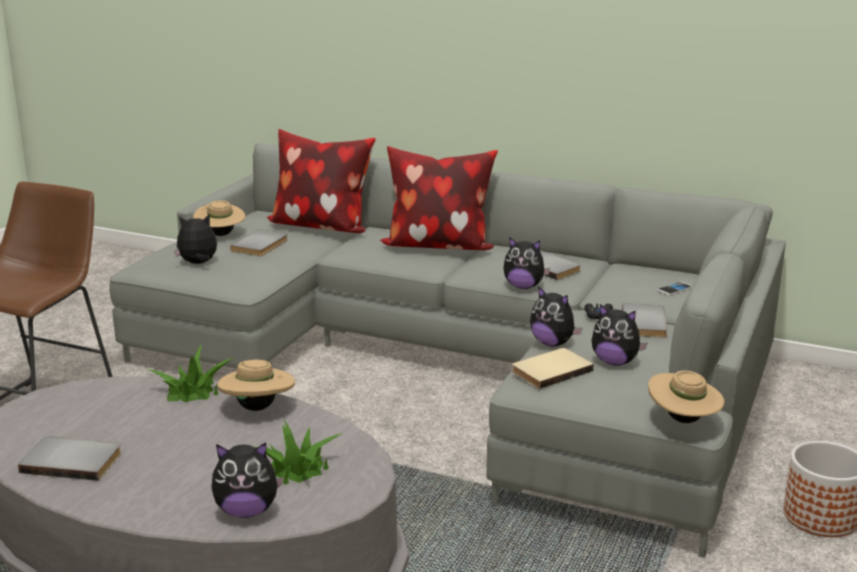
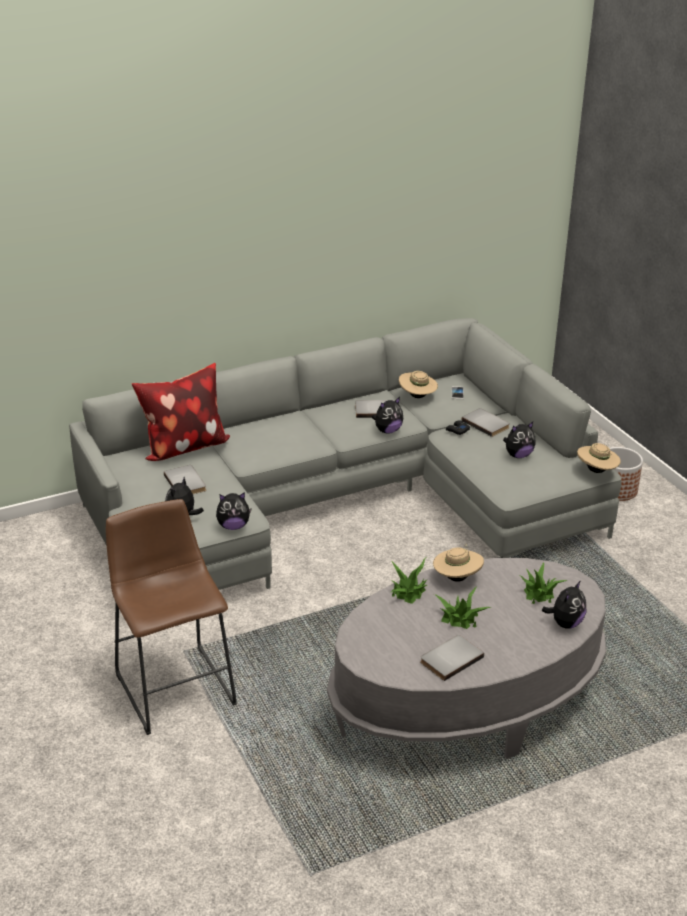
camera: 50 degrees left, 10 degrees up
beige hat [193,200,245,236] -> beige hat moved to [399,371,438,398]
pillow [380,146,498,250] -> none
beige book [512,348,594,389] -> none
plush toy [530,286,583,347] -> plush toy moved to [216,492,252,530]
none -> potted plant [434,586,491,629]

